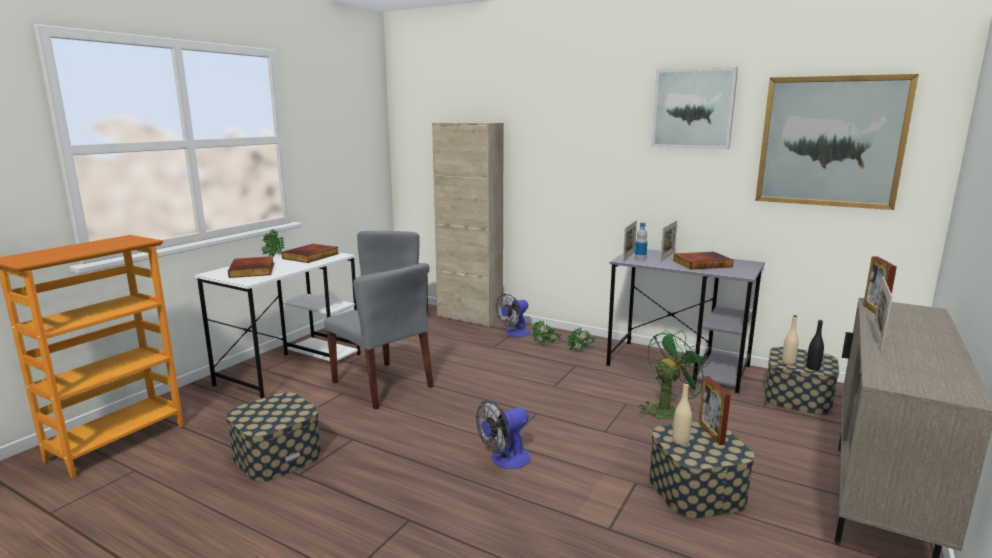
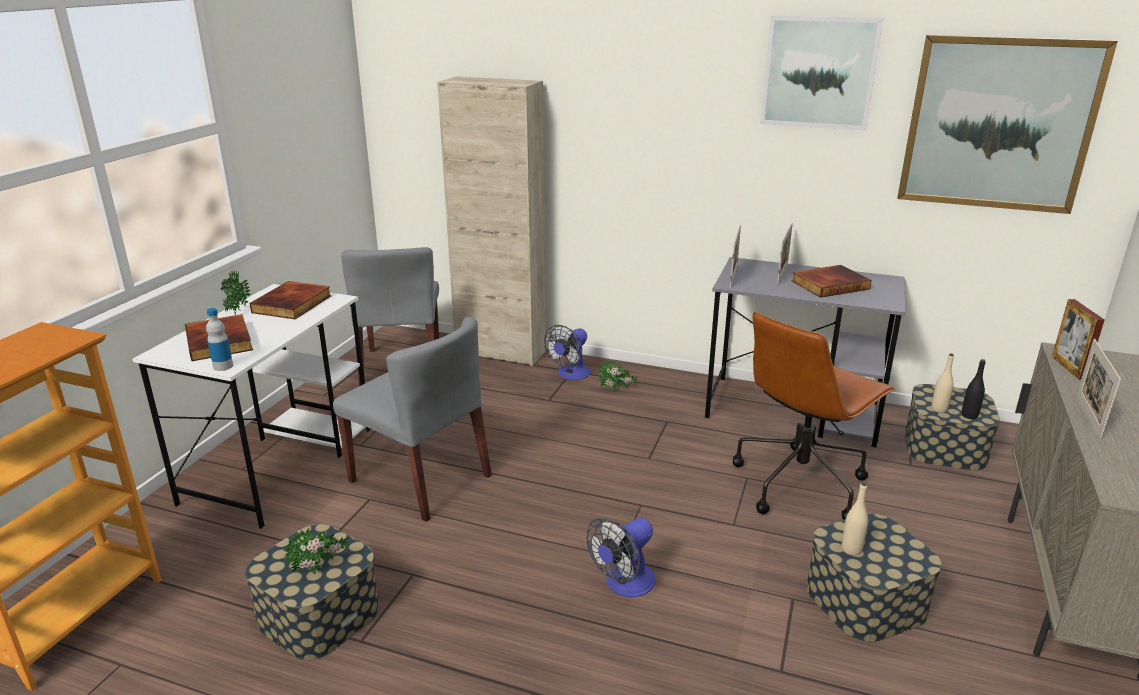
camera: 10 degrees left, 10 degrees up
potted plant [567,328,596,353] -> potted plant moved to [283,528,349,574]
bottle [635,222,647,261] -> bottle moved to [206,308,233,371]
green fan [639,331,710,421] -> brown office chair [733,312,895,520]
picture frame [699,376,731,445] -> none

